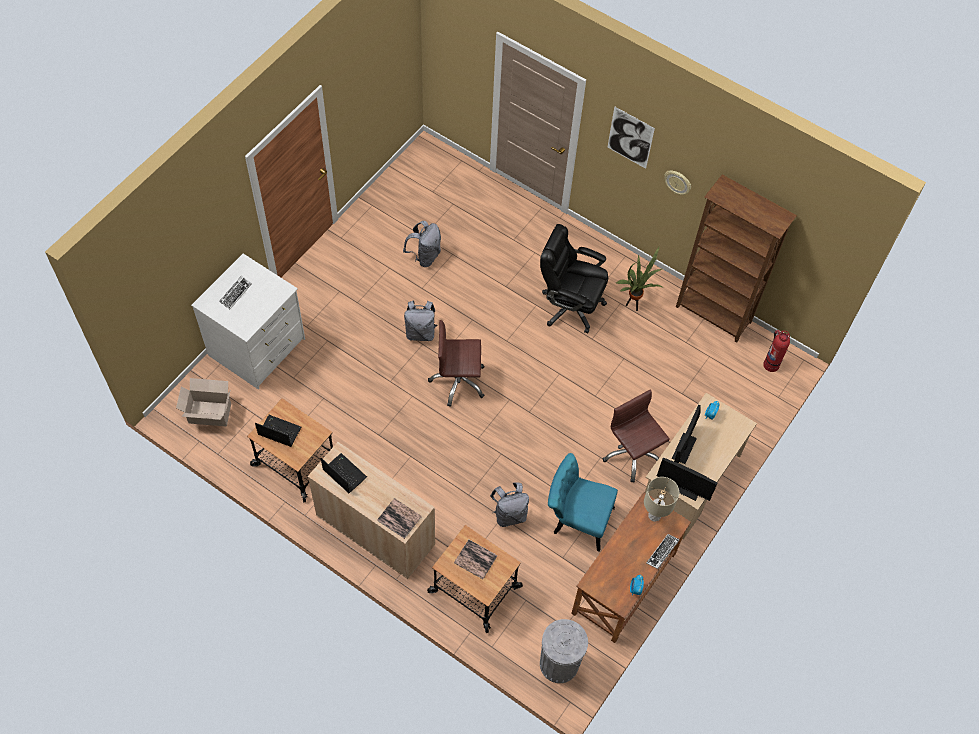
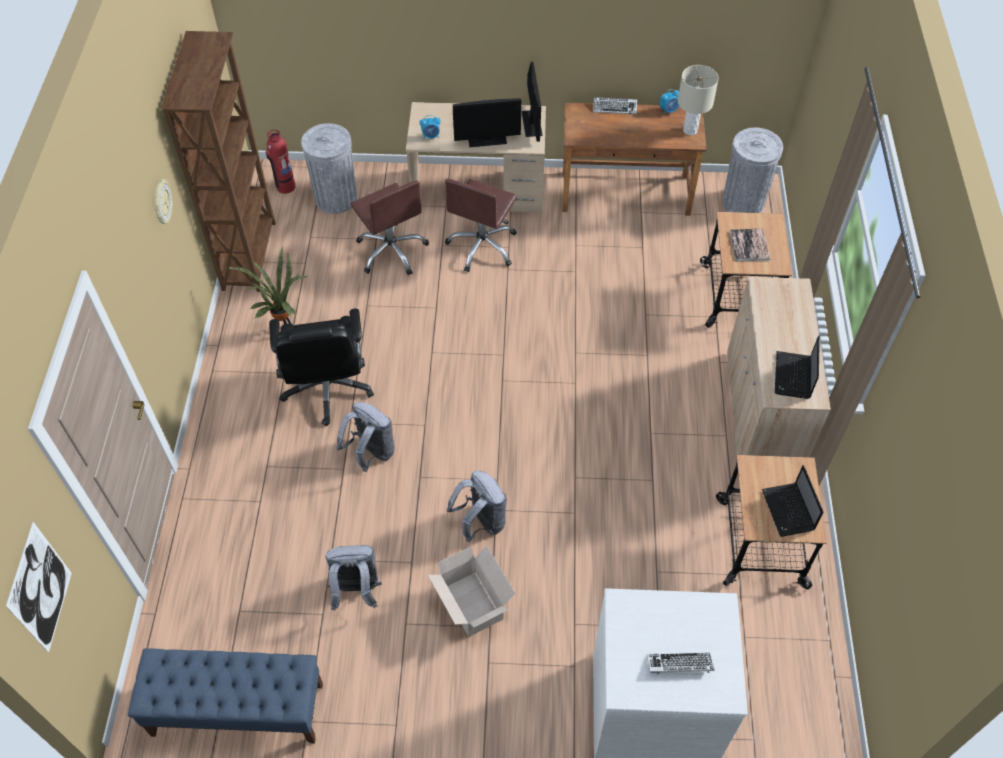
camera: 120 degrees left, 5 degrees down
cardboard box [176,378,231,426] -> cardboard box moved to [428,546,515,637]
book [377,498,422,539] -> none
brown office chair [428,320,485,407] -> brown office chair moved to [350,180,429,275]
grey backpack [490,482,529,527] -> grey backpack moved to [337,402,395,472]
turquoise chair [548,453,618,552] -> none
picture [608,106,655,169] -> picture moved to [6,522,72,653]
beige table lamp [644,477,679,522] -> beige table lamp moved to [678,65,719,135]
none -> blue bench [128,648,323,743]
none -> grey trash can [301,123,357,214]

